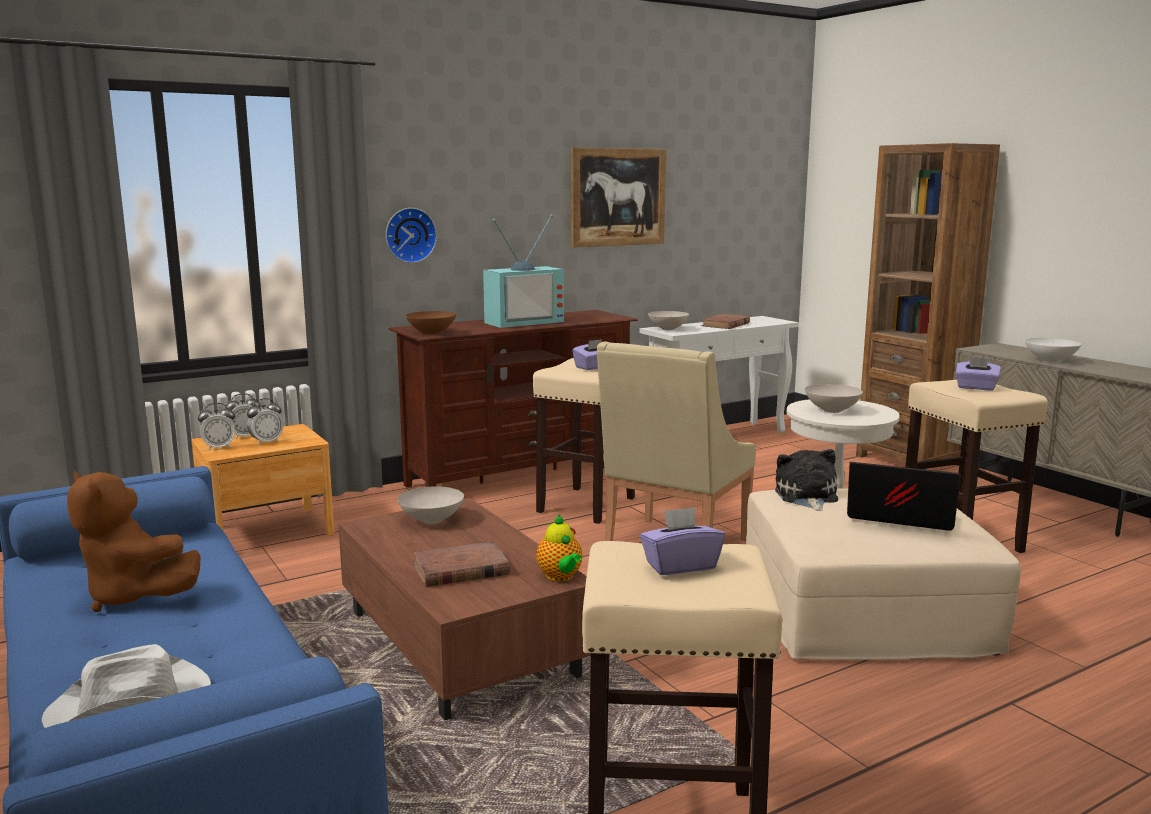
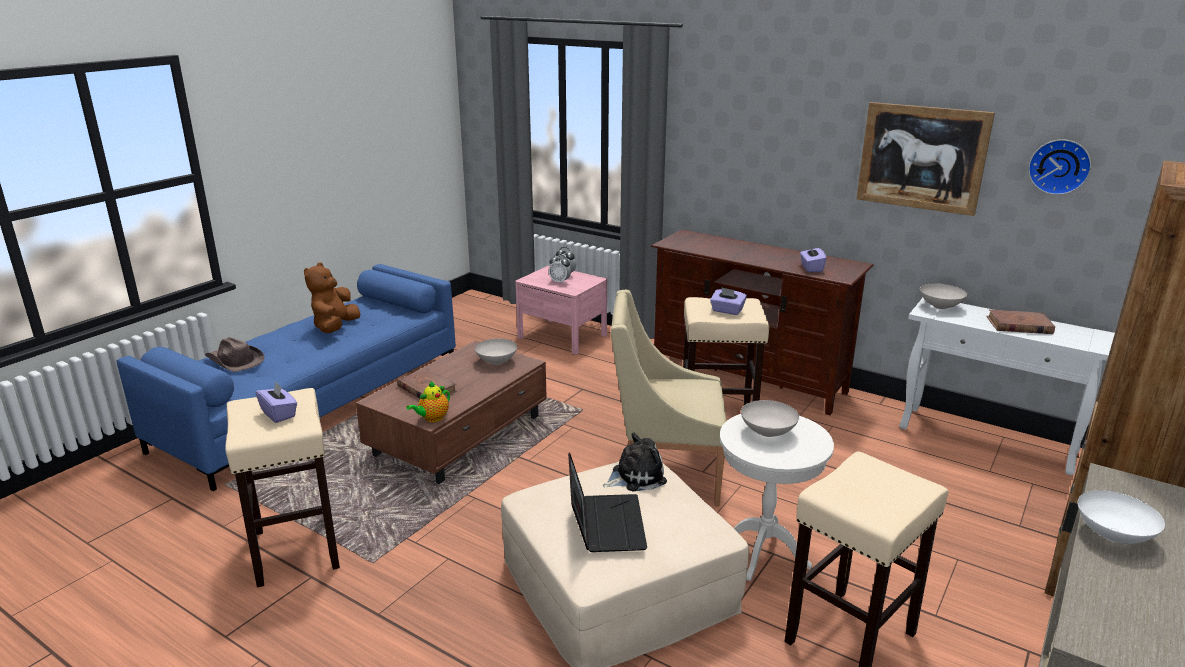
camera: 65 degrees right, 10 degrees up
white hat [42,644,211,728] -> brown hat [205,337,265,372]
brown nightstand [191,424,334,536] -> pink nightstand [515,266,607,355]
alarm clock [198,403,235,450] -> none
wall clock [385,208,437,263] -> wall clock moved to [1028,139,1091,195]
brown bowl [406,311,456,335] -> none
television [483,214,564,328] -> none
purple tissue box [956,357,1001,391] -> purple tissue box moved to [800,245,827,272]

